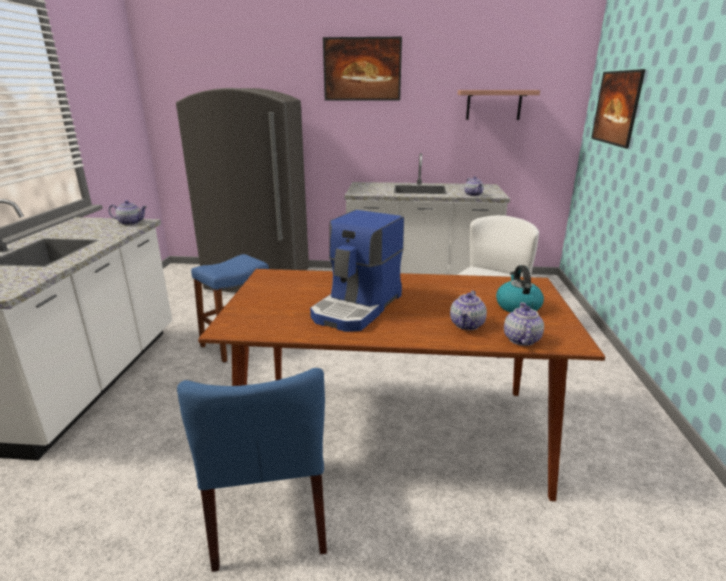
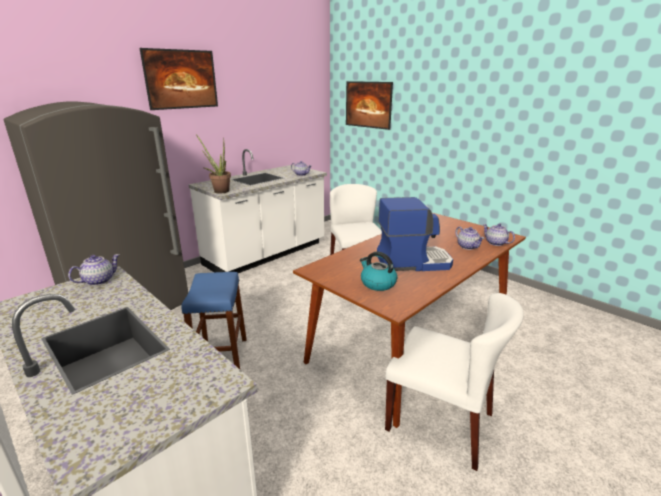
camera: 50 degrees left, 0 degrees up
blue chair [177,368,327,572] -> white chair [385,293,524,471]
coffee machine [310,210,404,332] -> coffee machine turned 75 degrees counterclockwise [377,197,453,271]
shelf [458,90,540,120] -> none
kettle [496,265,544,313] -> kettle moved to [360,251,397,291]
none -> potted plant [196,135,231,193]

